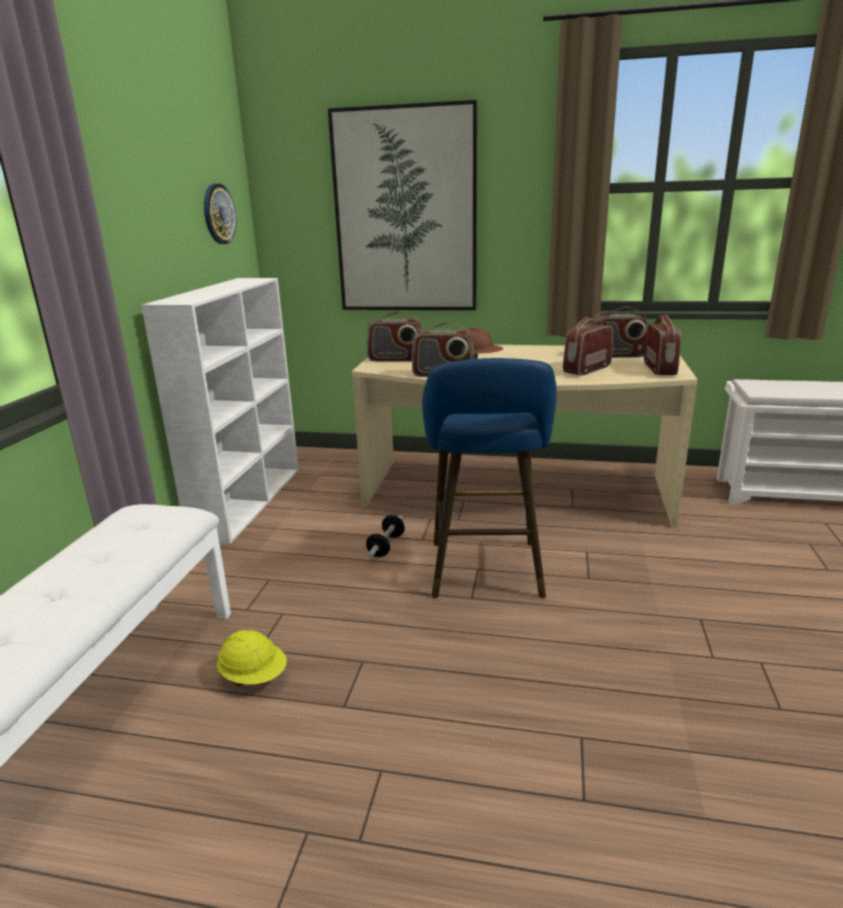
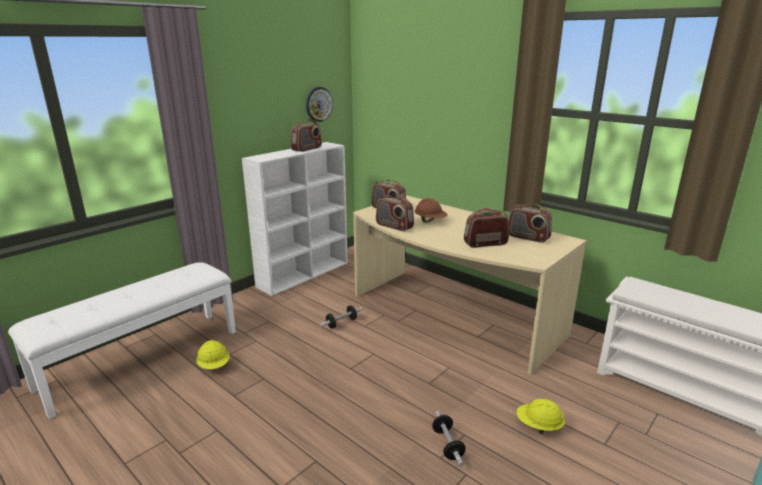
camera: 30 degrees right, 0 degrees up
picture [328,100,477,310] -> none
blue stool [422,358,557,598] -> none
radio [644,315,681,375] -> radio moved to [291,119,322,152]
none -> dumbbell [432,411,465,466]
none -> yellow hard hat [516,399,565,434]

